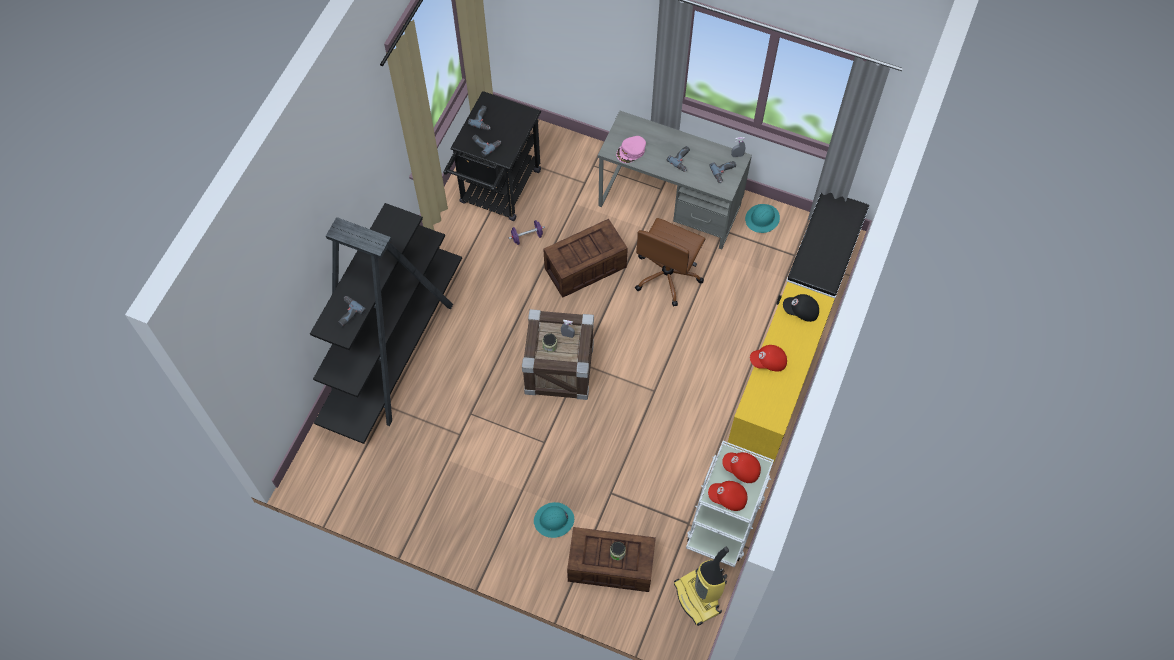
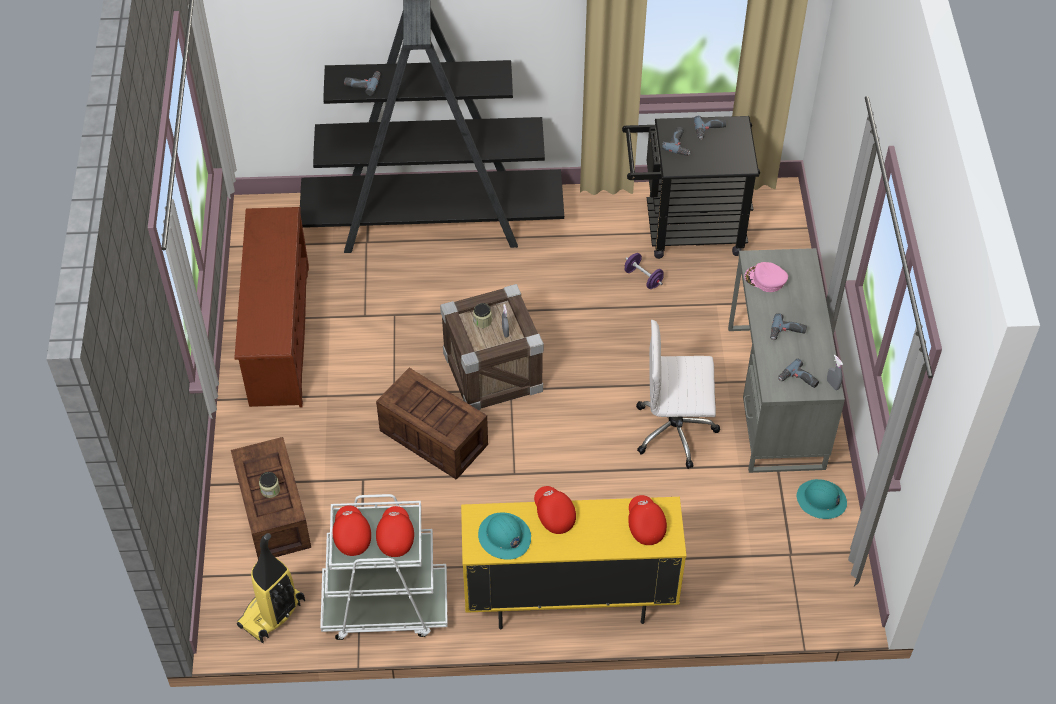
camera: 65 degrees right, 10 degrees down
turquoise hard hat [534,502,574,538] -> turquoise hard hat moved to [478,513,531,560]
crate [543,219,628,298] -> crate moved to [376,368,488,480]
brown office chair [635,218,705,307] -> white office chair [636,320,720,469]
black cap [783,294,819,322] -> red cap [628,495,667,545]
white bench [785,192,869,314] -> none
none -> brown shoe rack [235,207,309,408]

